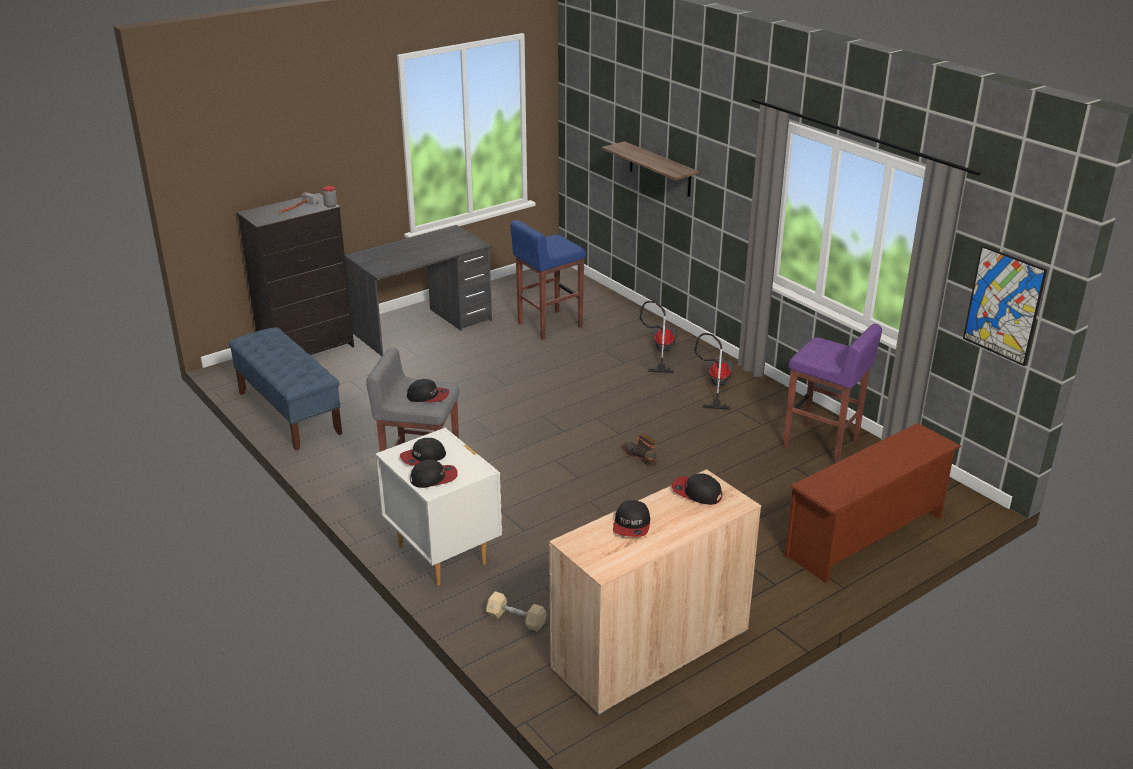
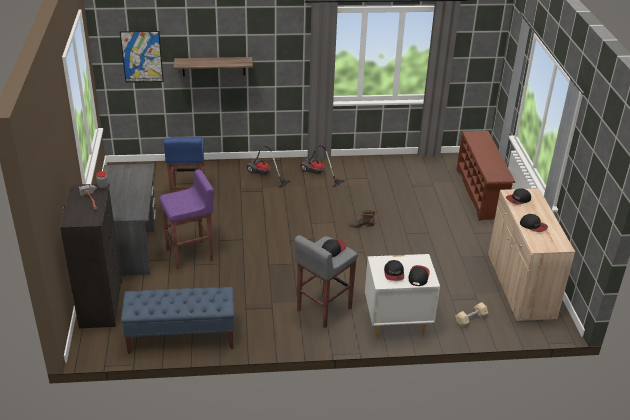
camera: 60 degrees left, 5 degrees up
purple stool [783,324,882,464] -> purple stool moved to [159,169,214,270]
picture [963,245,1047,366] -> picture moved to [120,31,164,83]

